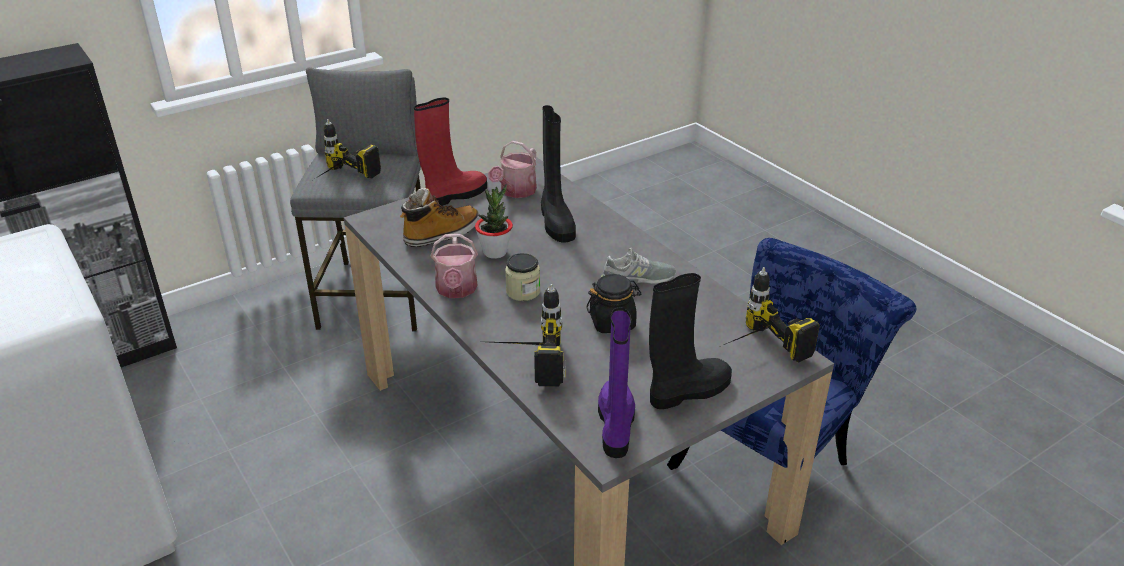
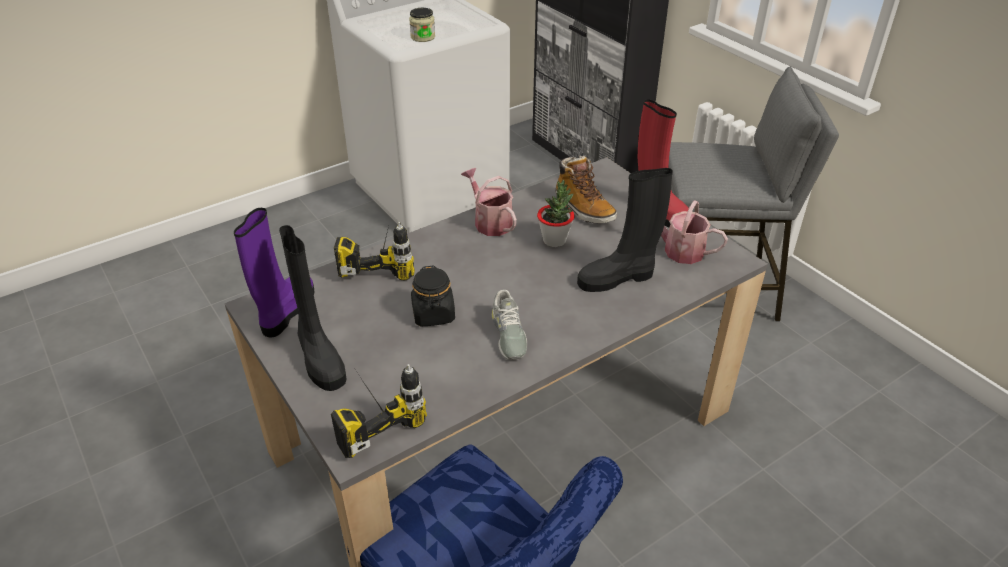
camera: 90 degrees right, 5 degrees up
power drill [313,119,381,180] -> none
watering can [431,234,478,298] -> watering can turned 60 degrees clockwise [461,168,517,236]
jar [505,253,540,301] -> jar moved to [409,8,435,42]
purple boot [598,308,635,458] -> purple boot turned 75 degrees counterclockwise [234,208,314,337]

